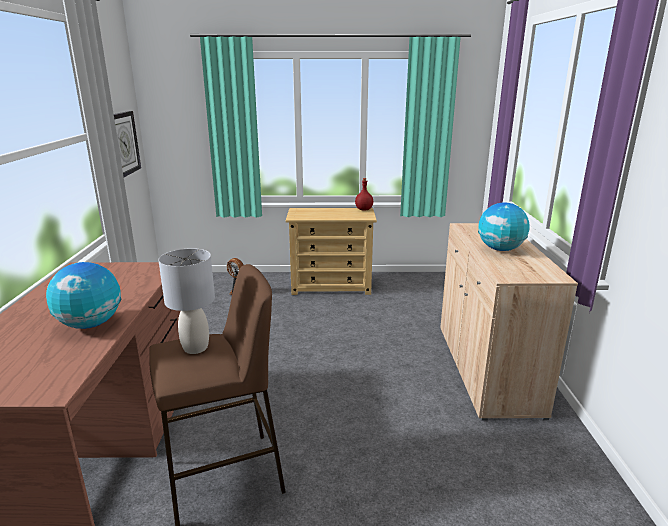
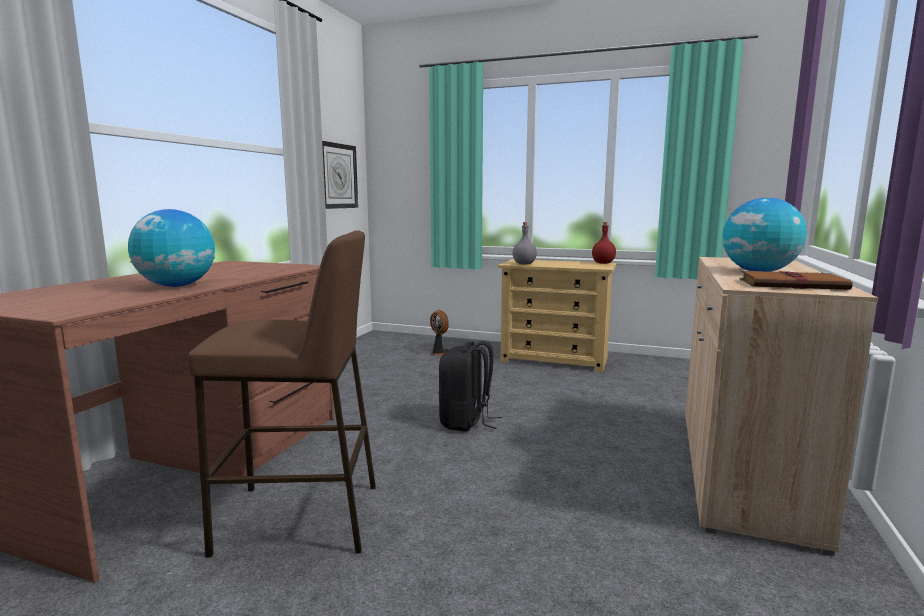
camera: 20 degrees right, 10 degrees down
grey table lamp [158,248,215,354] -> none
none -> black backpack [439,341,502,432]
none -> grey bottle [513,222,537,264]
none -> brown book [739,270,853,290]

